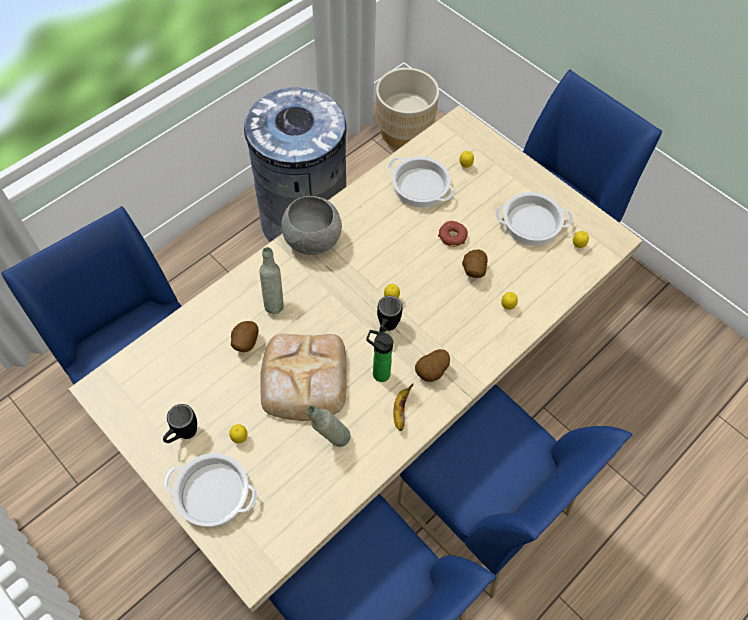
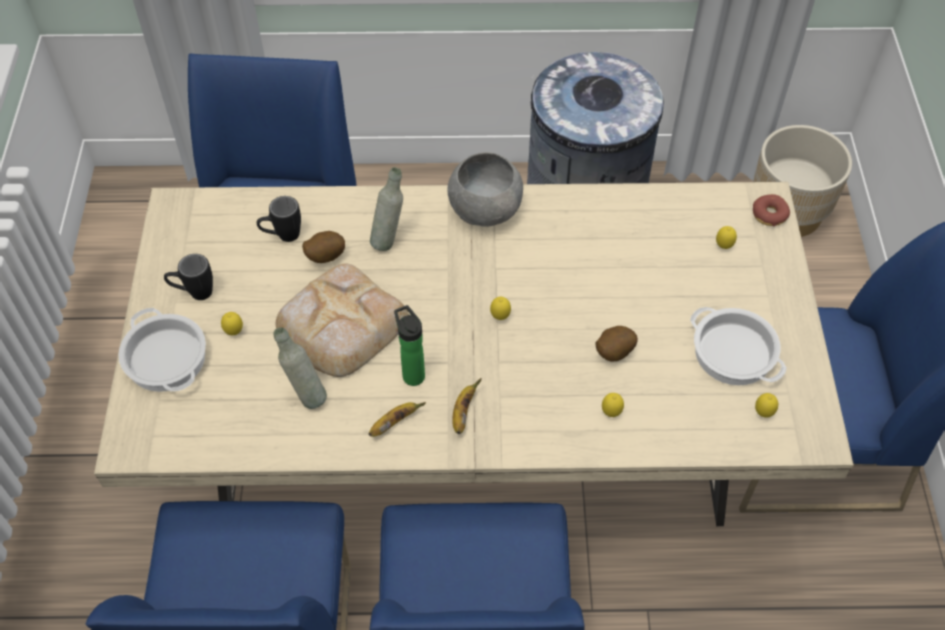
camera: 45 degrees right, 5 degrees down
black mug [377,296,402,333] -> black mug moved to [257,196,301,242]
cooking pot [388,156,455,208] -> none
potato [415,349,450,382] -> banana [452,378,481,434]
donut [438,221,468,247] -> donut moved to [753,194,790,226]

